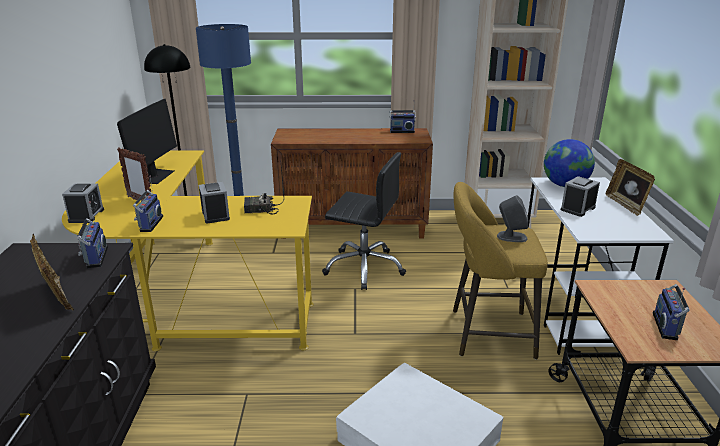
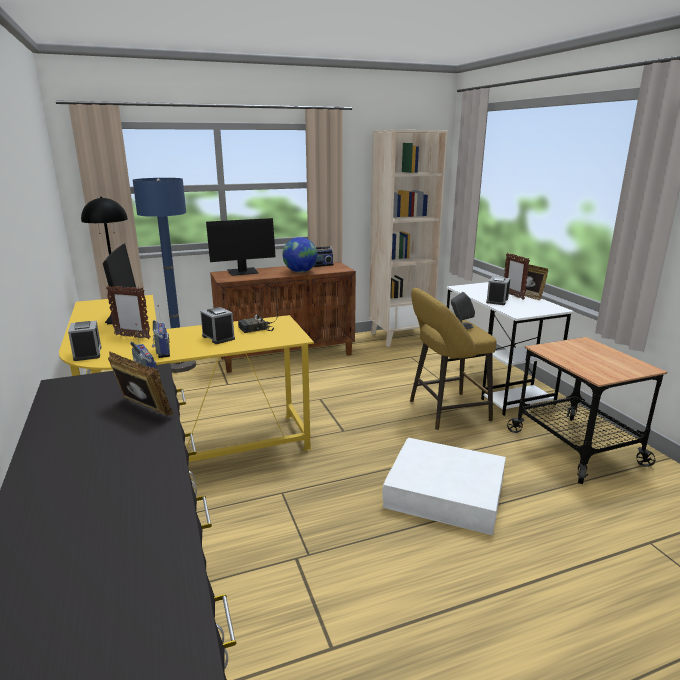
camera: 20 degrees left, 5 degrees down
black office chair [322,152,406,290] -> none
globe [544,139,595,187] -> globe moved to [283,237,318,273]
radio [653,284,690,340] -> none
none -> monitor [206,218,276,276]
none -> picture frame [504,253,530,300]

